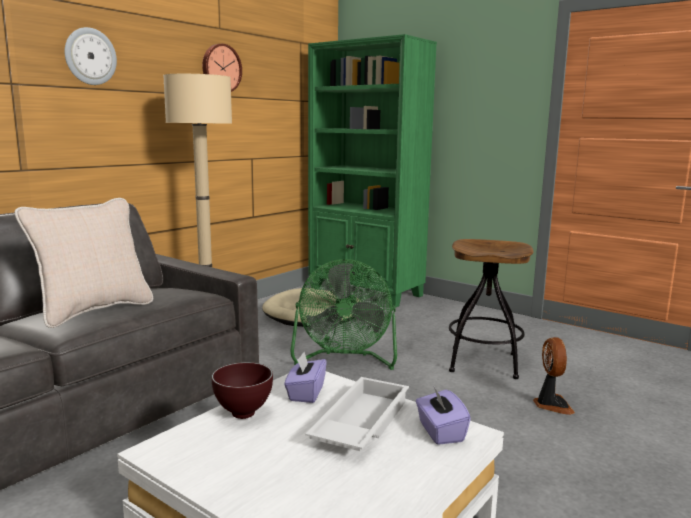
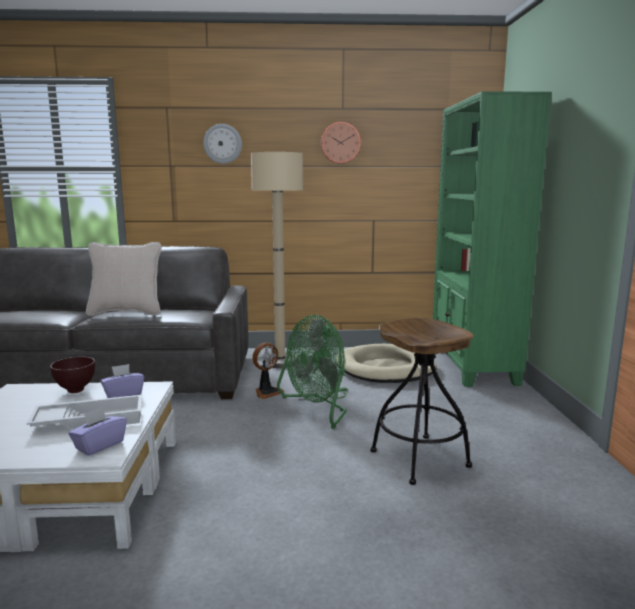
camera: 50 degrees right, 0 degrees up
fan [533,337,575,415] -> fan moved to [252,343,284,399]

